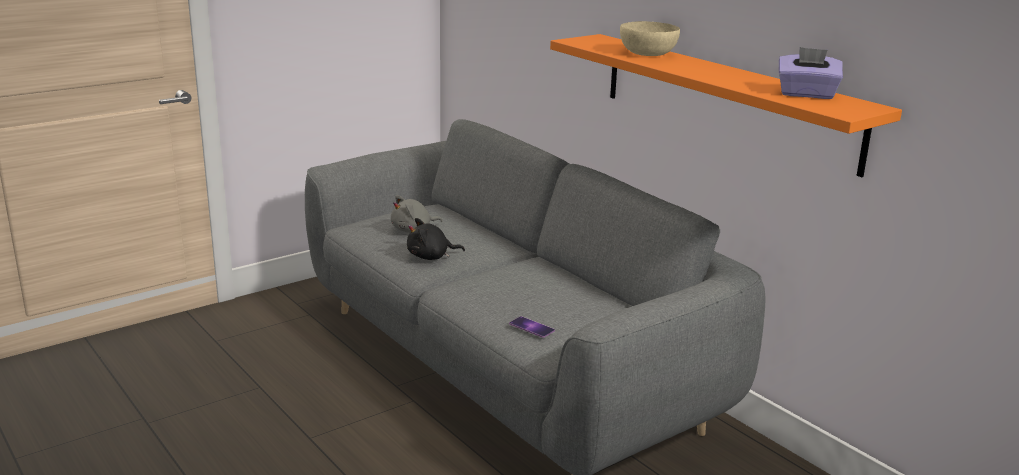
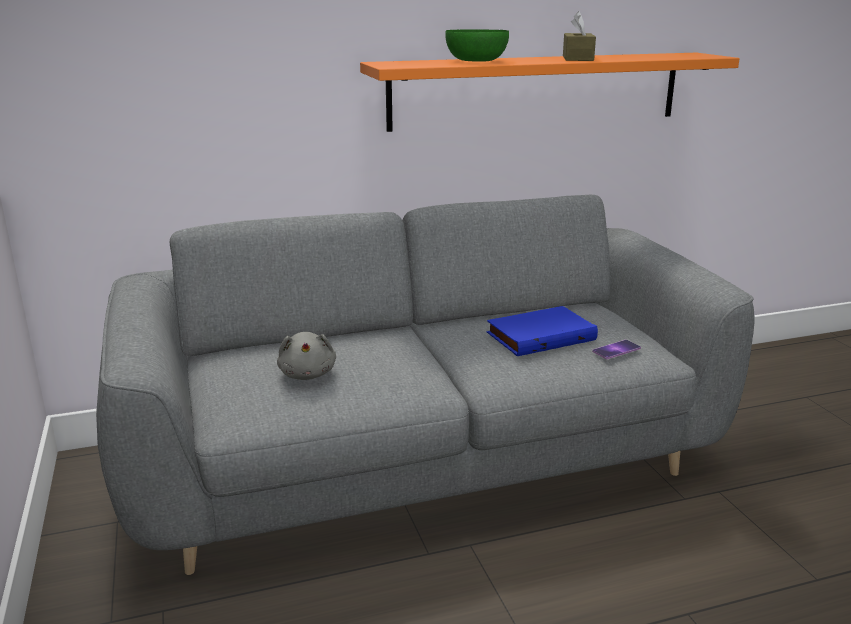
camera: 70 degrees left, 0 degrees up
black plush toy [407,218,465,260] -> none
beige bowl [620,21,680,56] -> green bowl [445,29,509,62]
purple tissue box [779,47,843,99] -> none
none -> blue book [487,306,598,356]
none -> brown tissue box [563,11,596,61]

